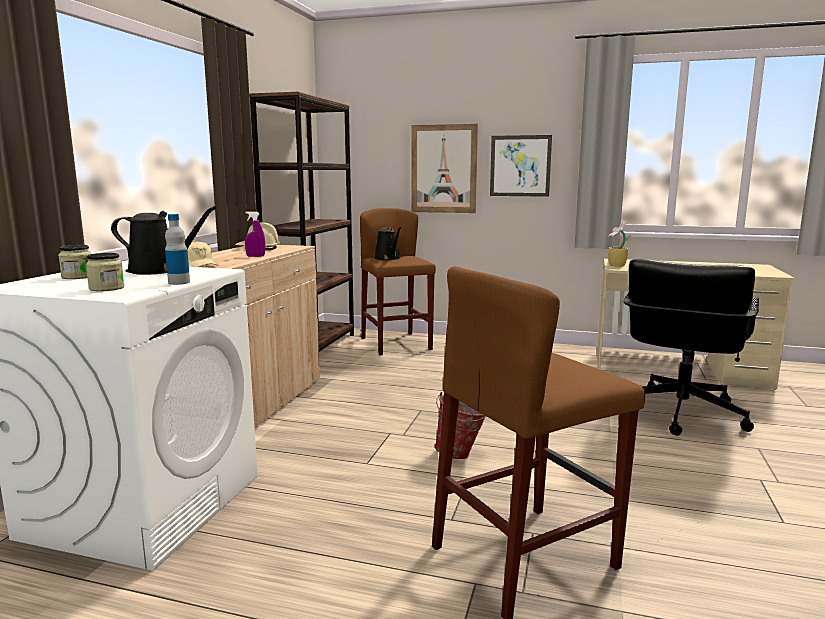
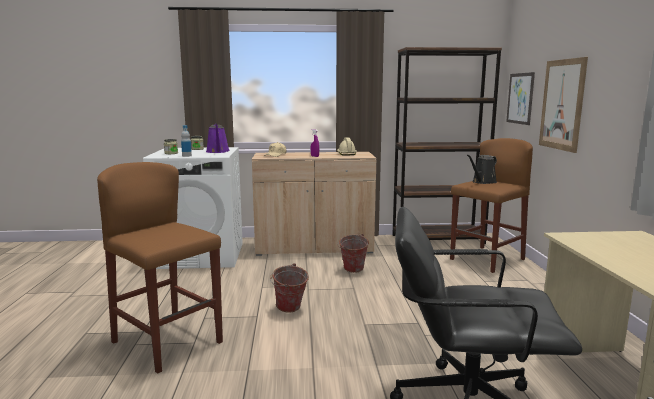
camera: 70 degrees right, 0 degrees up
black watering can [111,206,217,275] -> purple watering can [206,123,230,153]
picture [490,135,552,197] -> picture moved to [506,72,535,125]
potted plant [608,221,630,267] -> none
none -> bucket [337,234,369,273]

